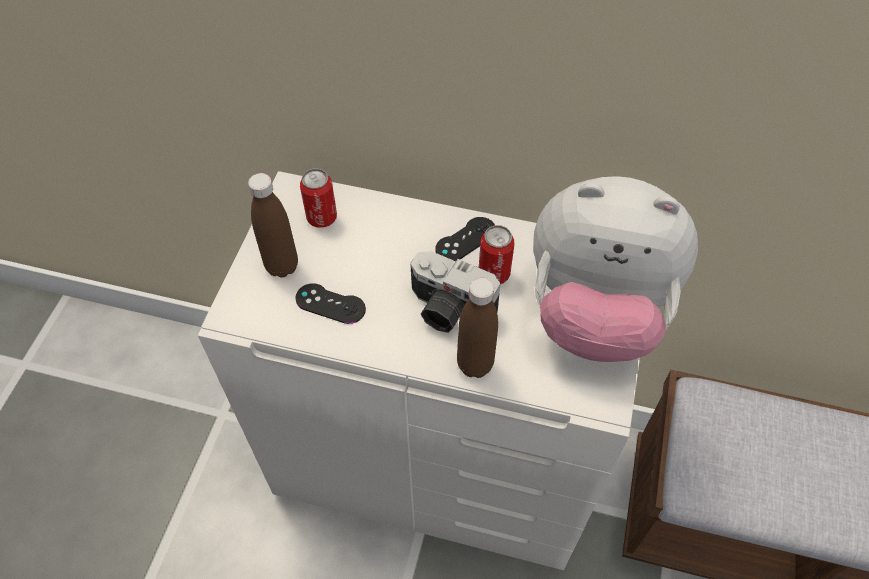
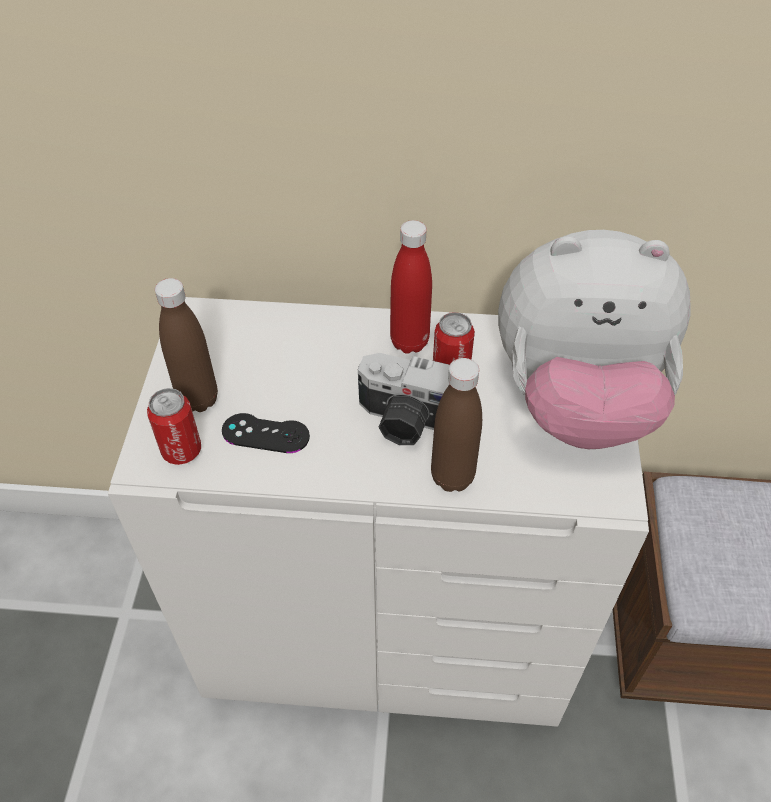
camera: 10 degrees left, 5 degrees down
can [300,169,337,228] -> can moved to [147,388,201,465]
black game controller [435,217,495,261] -> red bottle [390,220,432,354]

